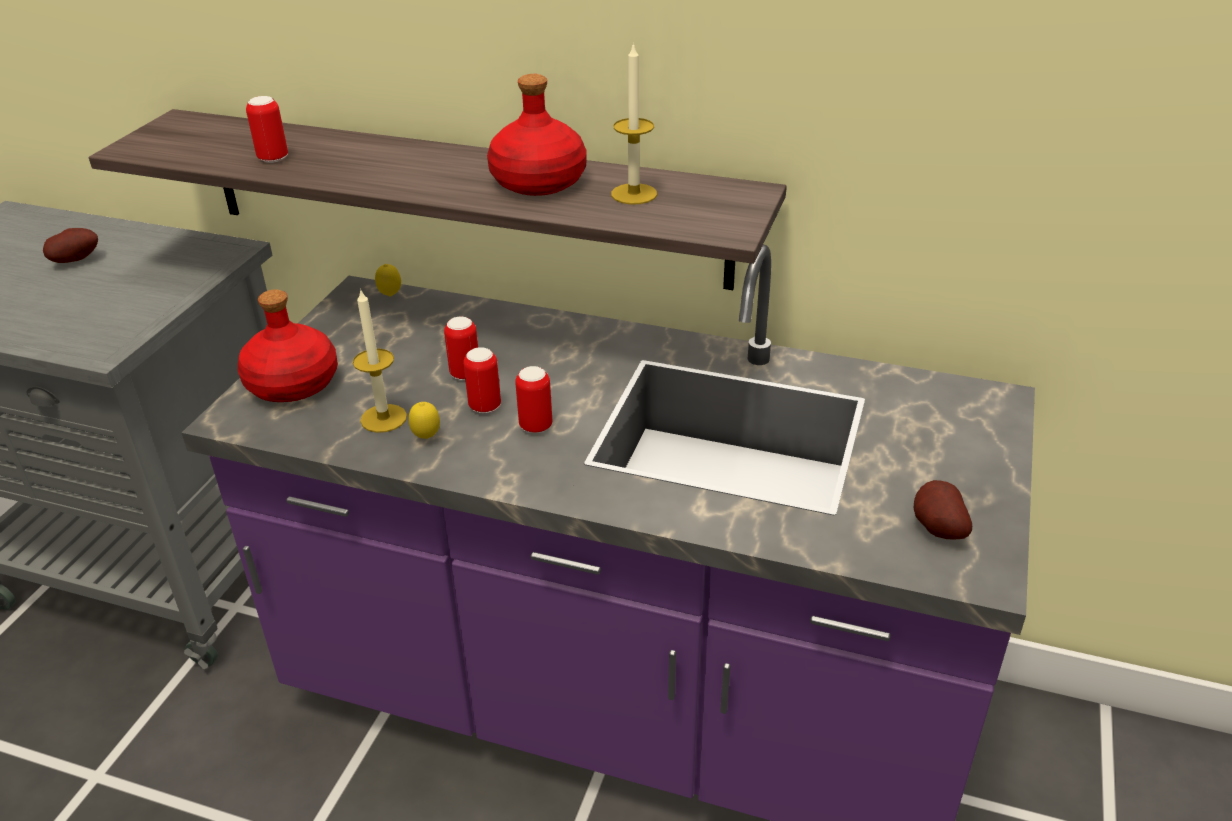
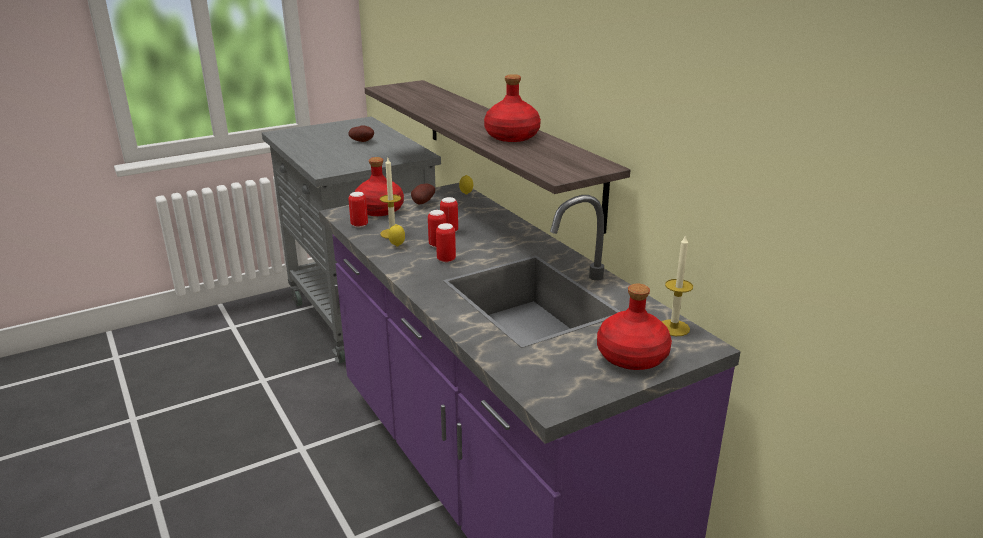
camera: 40 degrees right, 10 degrees down
can [246,96,288,163] -> can moved to [348,192,368,228]
candle [611,42,657,205] -> candle moved to [661,234,693,336]
potato [914,480,972,540] -> potato moved to [411,183,435,204]
none -> red bottle [597,284,672,370]

